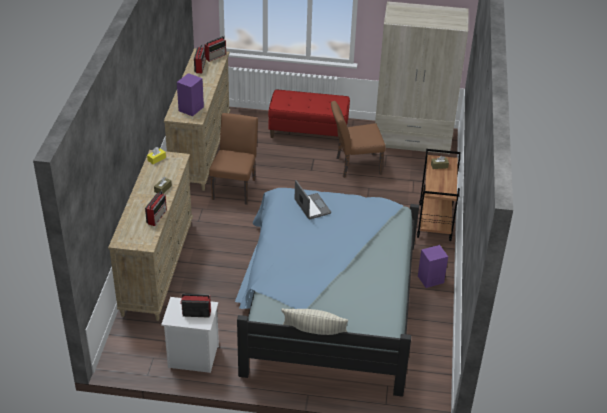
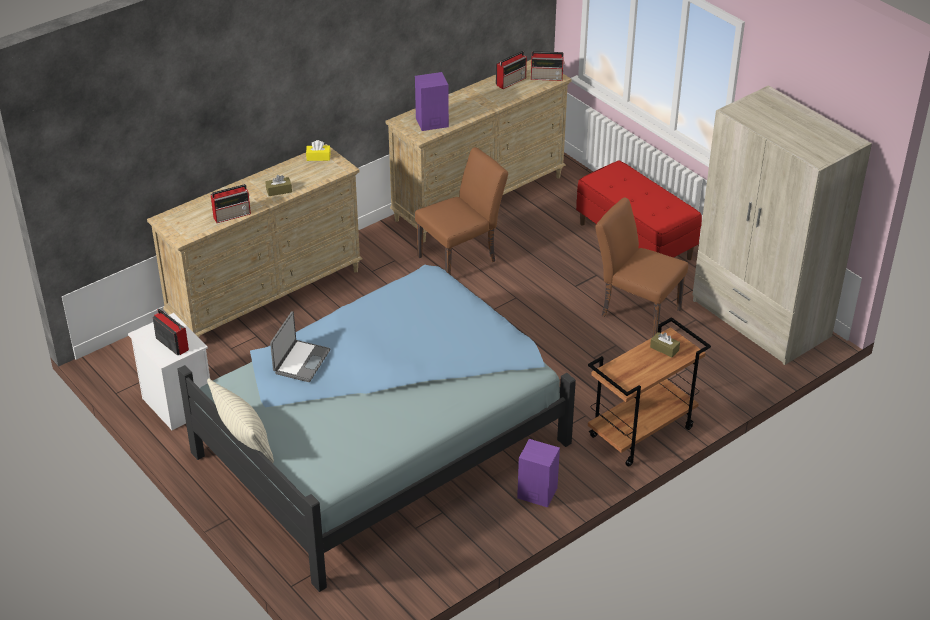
camera: 45 degrees right, 0 degrees up
laptop [295,180,331,220] -> laptop moved to [270,311,330,382]

